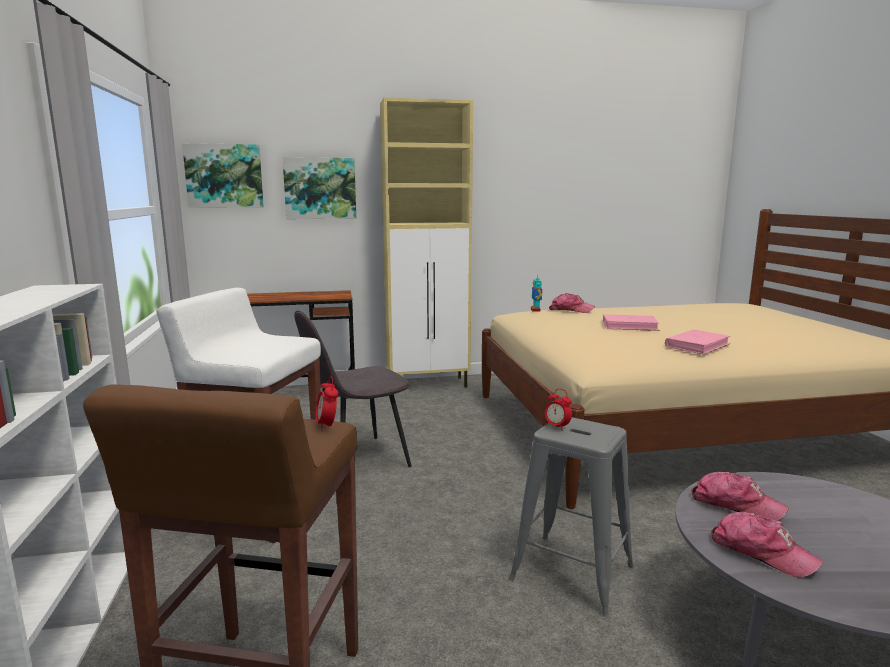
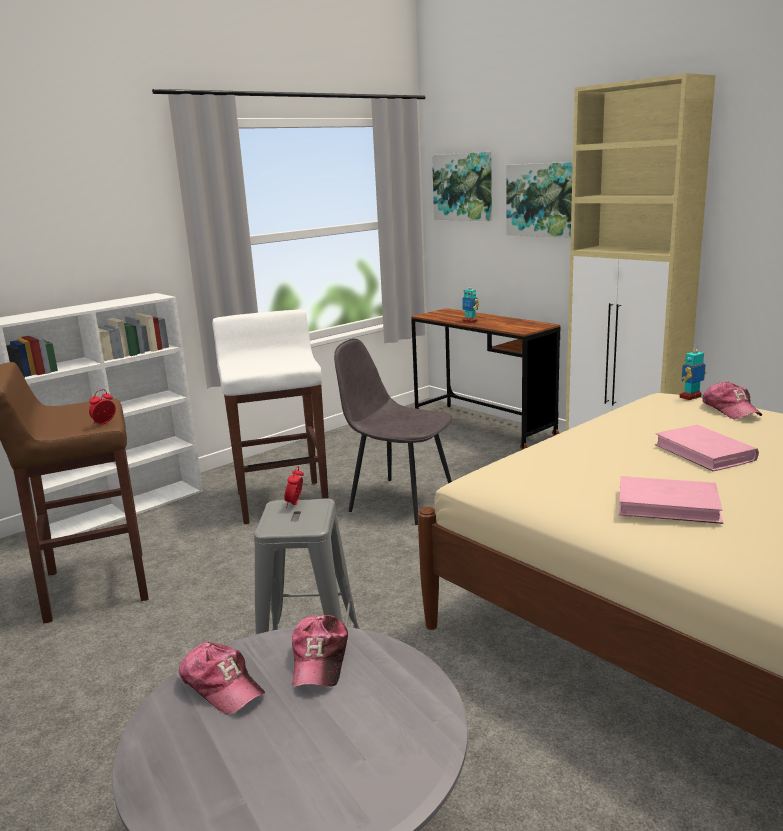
camera: 60 degrees right, 5 degrees up
cap [711,512,823,578] -> cap turned 60 degrees counterclockwise [179,642,265,715]
none -> toy robot [462,285,479,323]

